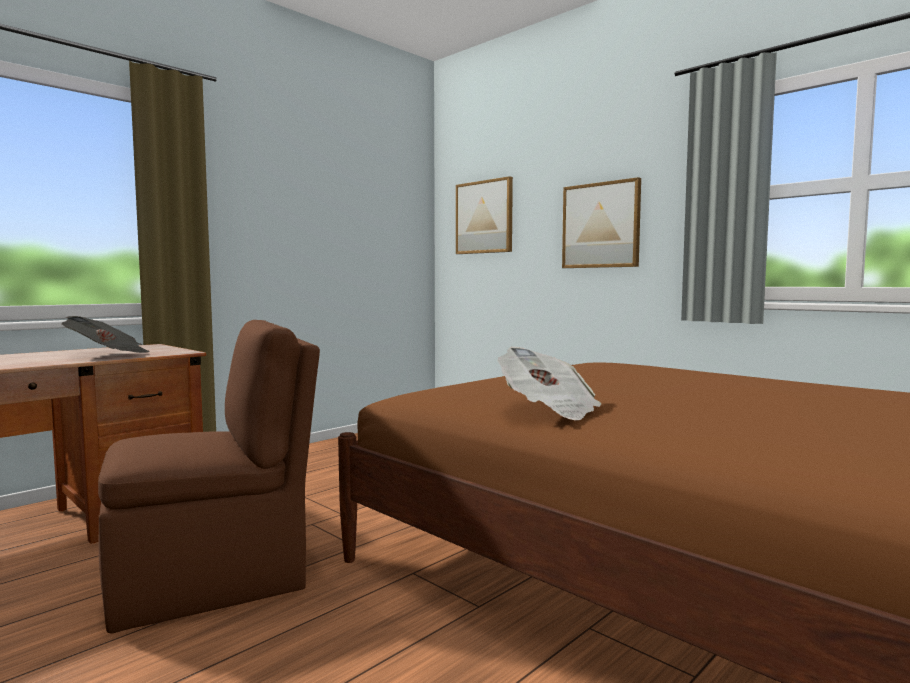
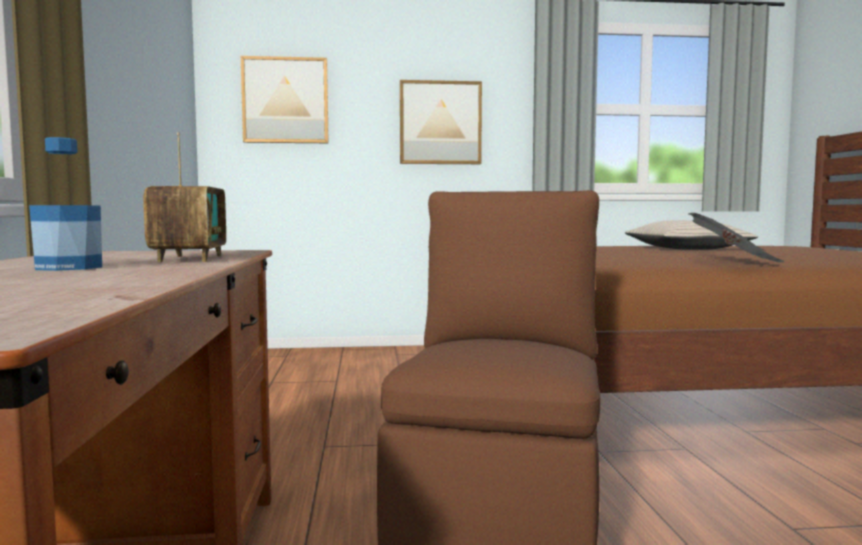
camera: 50 degrees left, 0 degrees up
newspaper [62,316,150,353] -> radio [143,132,226,262]
none -> bottle [29,137,102,271]
none -> beige pillow [625,220,758,250]

